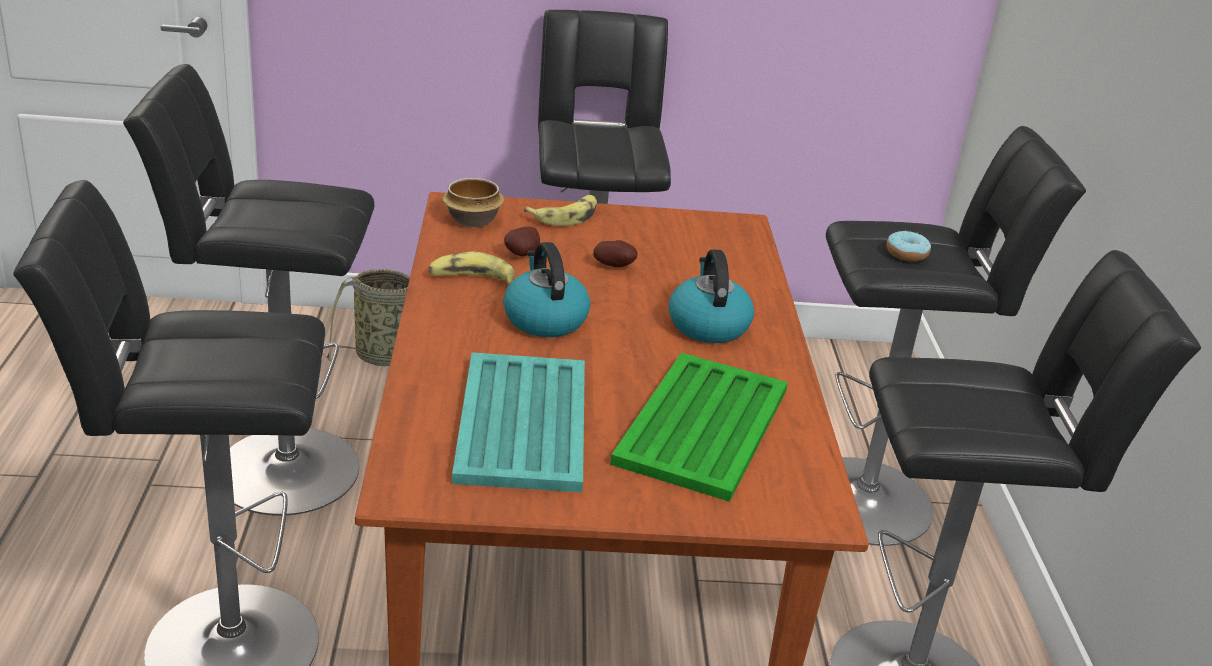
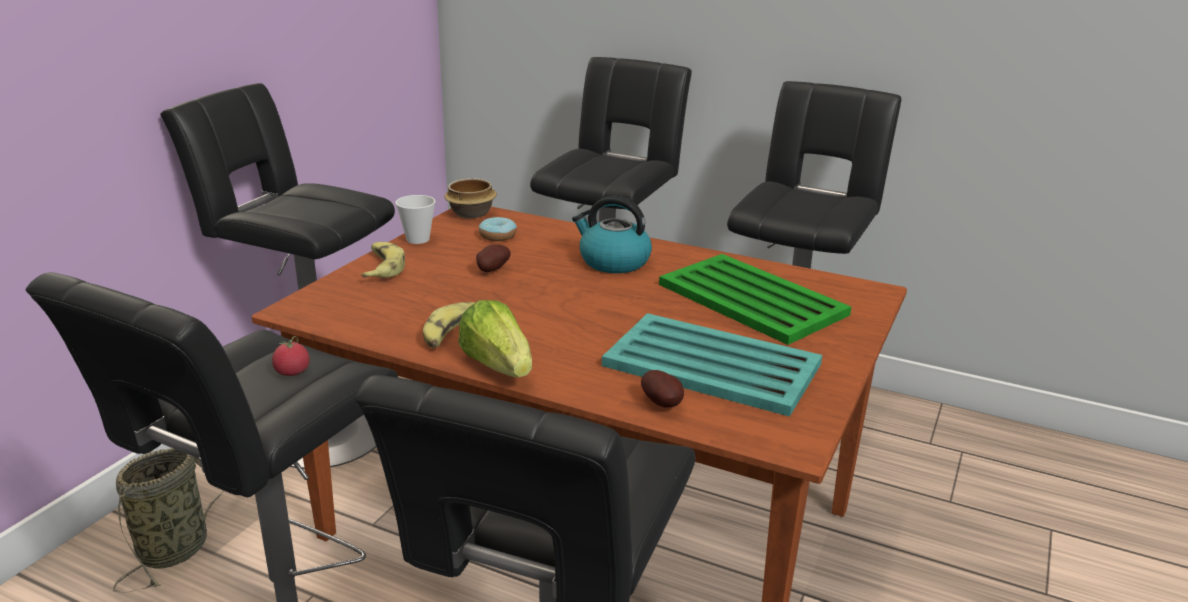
camera: 60 degrees left, 5 degrees down
bowl [443,178,504,227] -> bowl moved to [444,178,497,218]
kettle [503,242,590,337] -> none
potato [504,227,540,256] -> potato moved to [641,370,684,408]
donut [886,230,931,261] -> donut moved to [479,217,517,241]
none -> tomato [272,336,310,376]
none -> cup [395,195,435,244]
none -> lettuce [458,300,532,378]

